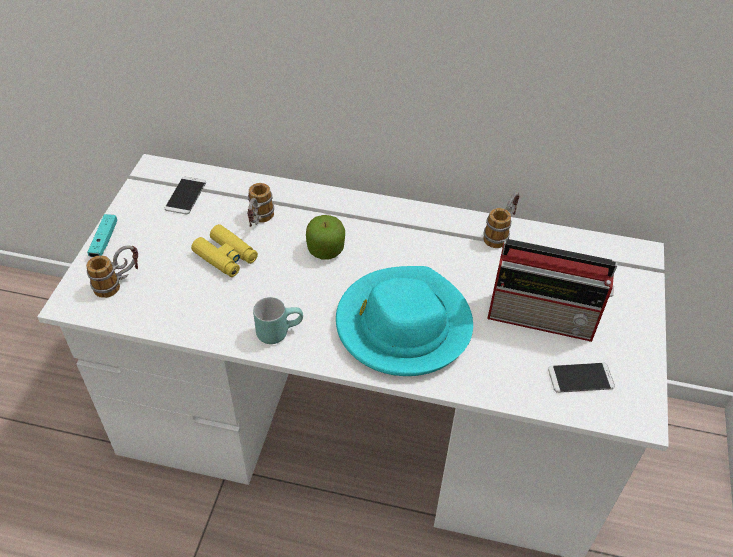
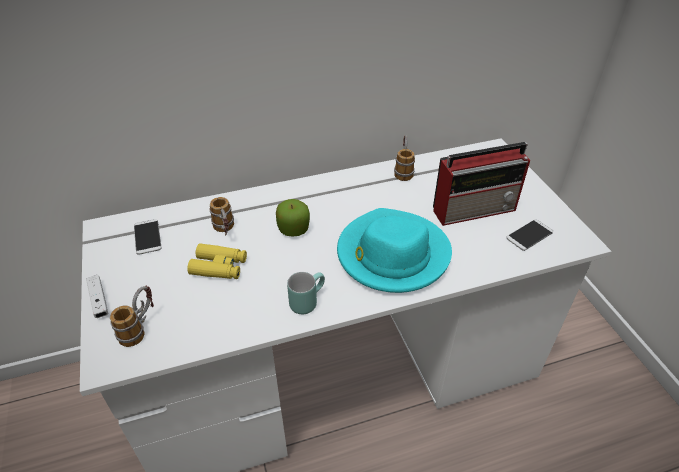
camera: 30 degrees left, 5 degrees down
turquoise game controller [87,214,117,257] -> white game controller [86,275,109,318]

